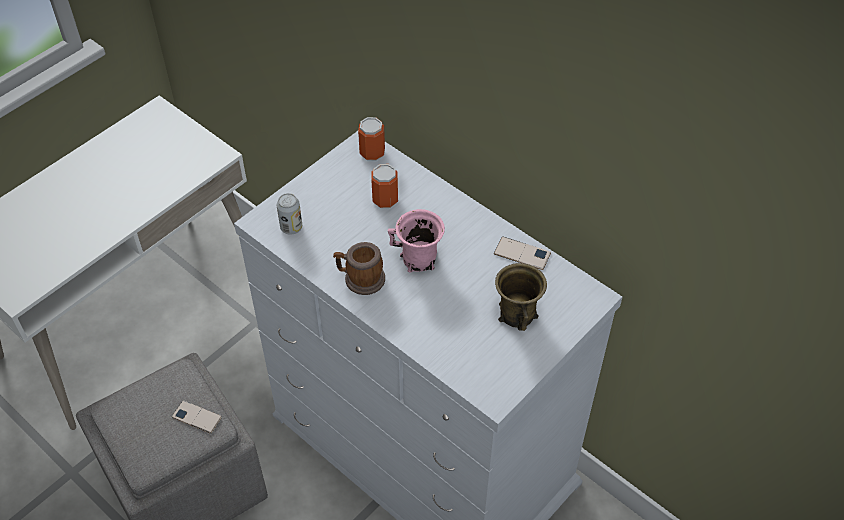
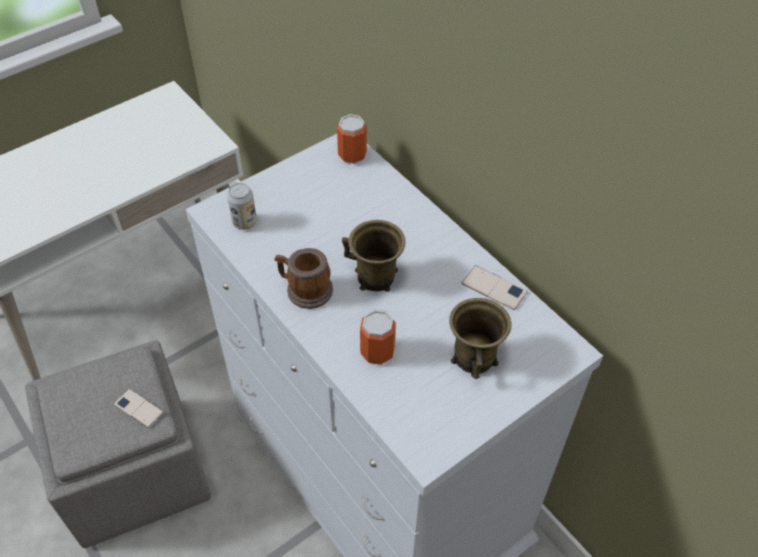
camera: 10 degrees right, 0 degrees up
can [371,164,398,208] -> can moved to [360,310,396,365]
pink mug [388,209,445,273] -> brown mug [342,220,405,292]

